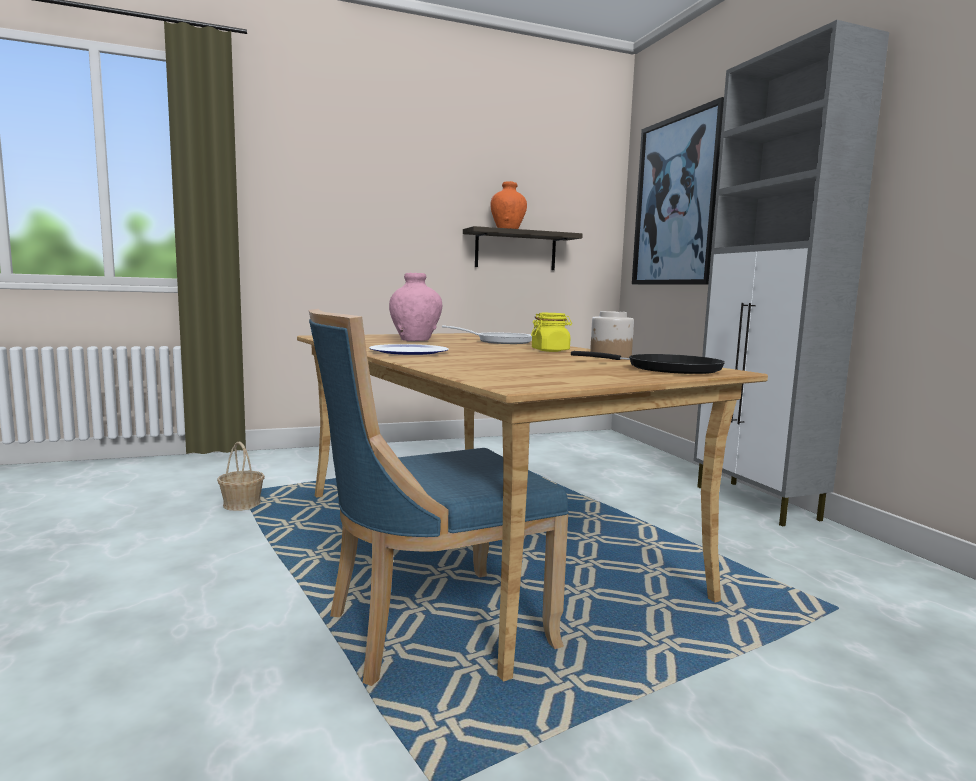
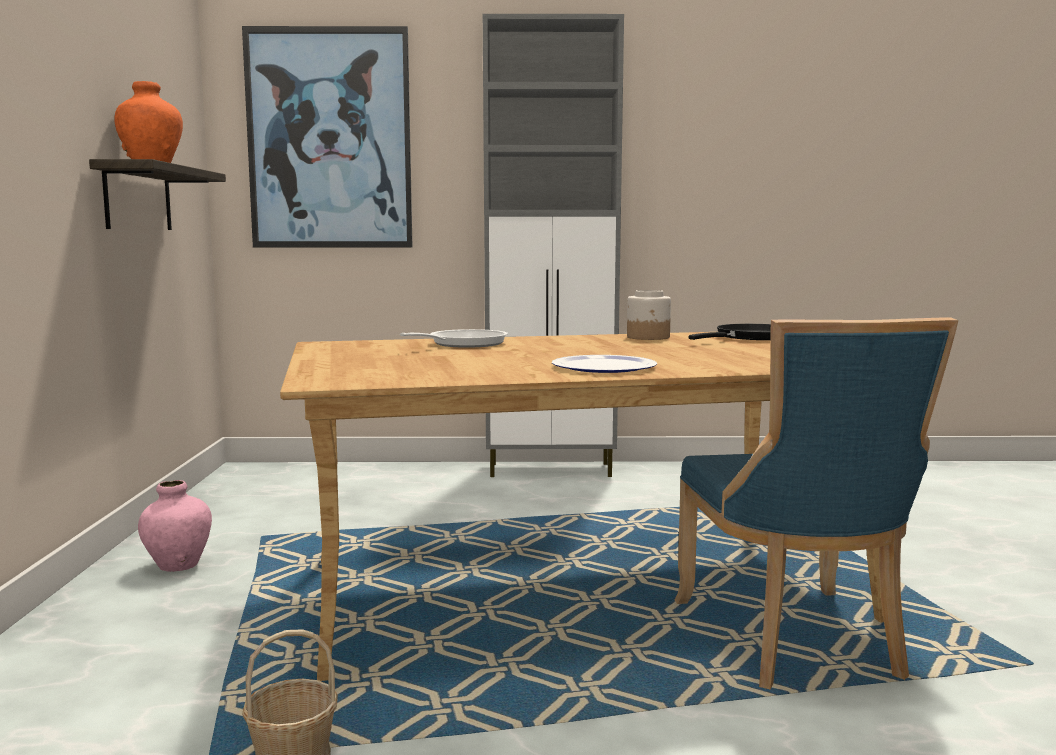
camera: 70 degrees left, 0 degrees up
pink vase [389,273,442,341] -> pink vase moved to [138,480,212,572]
yellow jar [531,313,572,352] -> none

